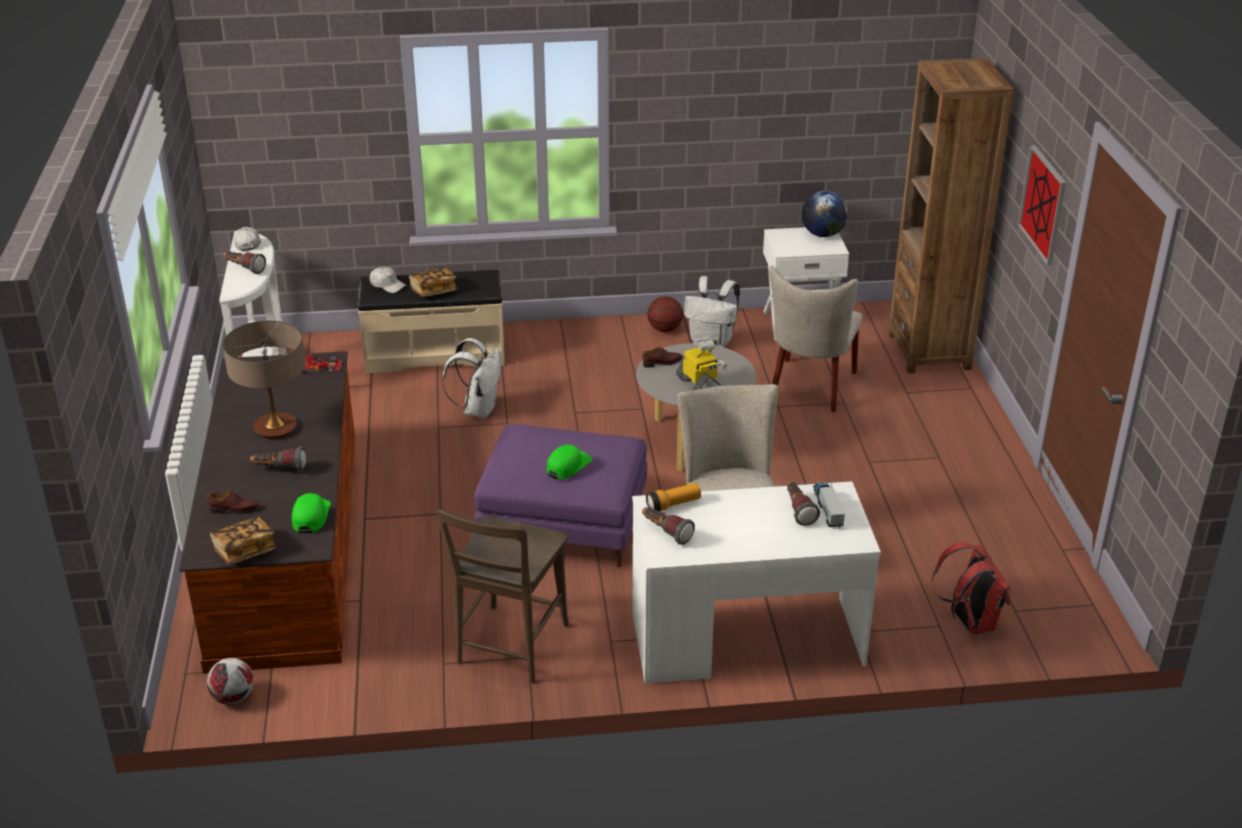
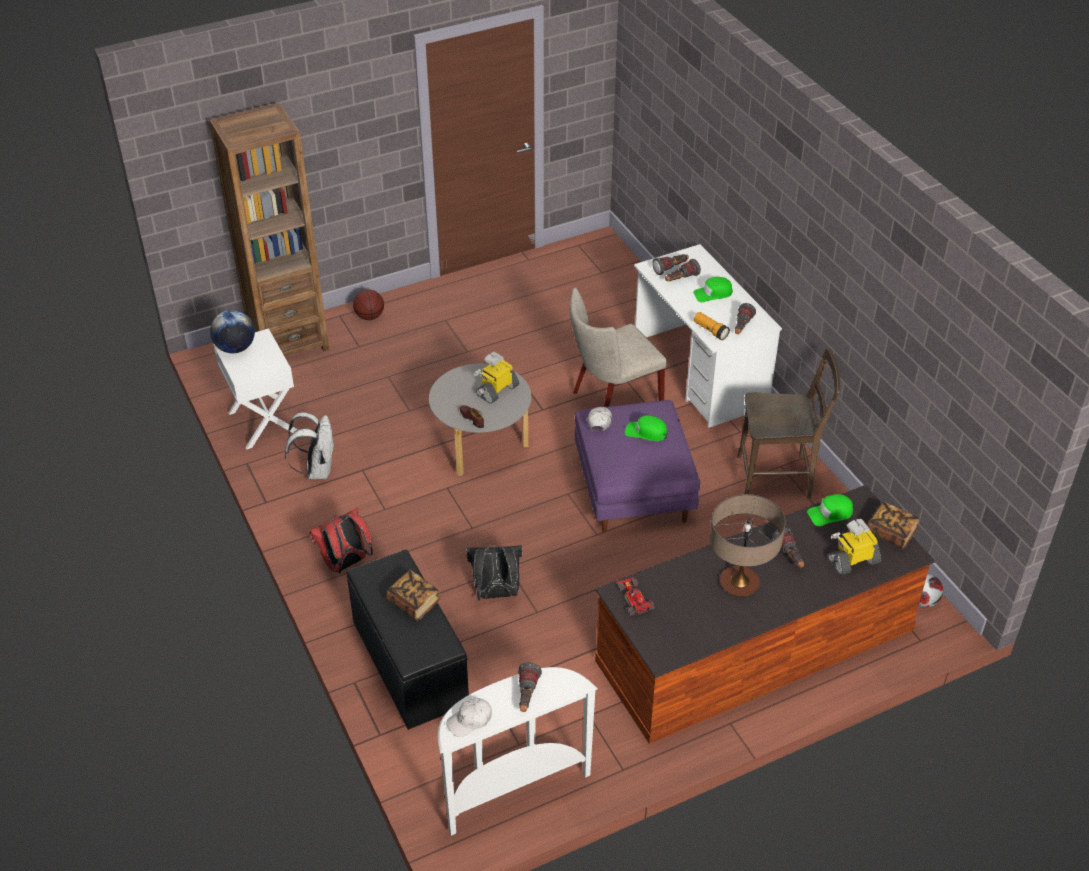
camera: 110 degrees left, 10 degrees up
brown shoe [207,491,260,514] -> toy robot [828,519,881,575]
beige bench [358,270,505,373] -> black bench [346,549,469,730]
white cap [369,267,406,293] -> white cap moved to [587,407,612,431]
white backpack [442,338,500,419] -> black backpack [466,544,522,600]
basketball [648,296,683,332] -> basketball moved to [353,289,384,320]
beige chair [769,266,862,412] -> none
toy truck [813,482,845,529] -> flashlight [652,254,689,275]
red backpack [932,543,1010,634] -> red backpack moved to [309,508,373,574]
picture [1018,145,1066,265] -> none
none -> green cap [693,277,733,303]

